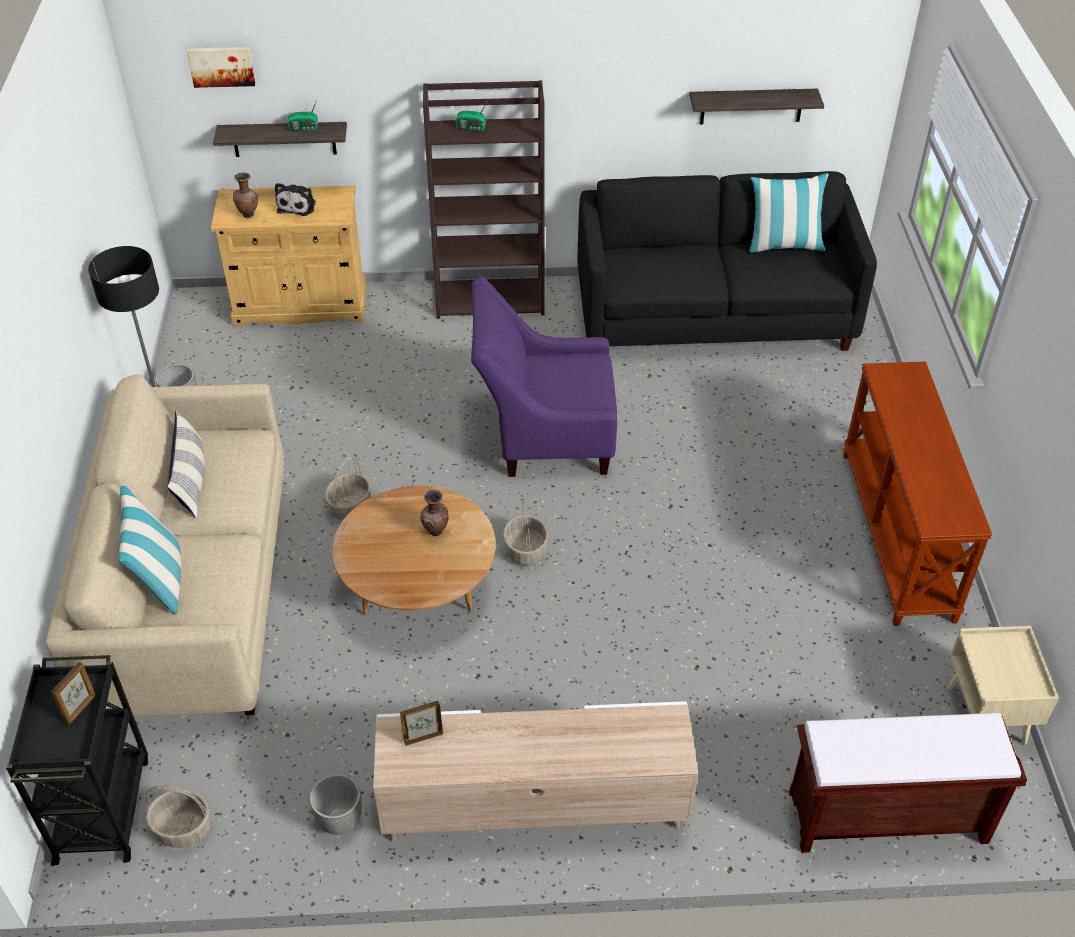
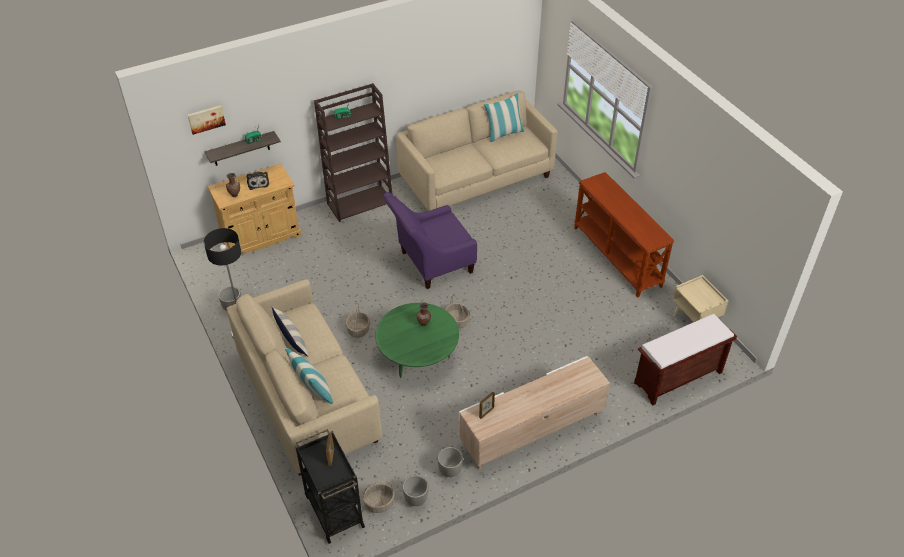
camera: 25 degrees left, 0 degrees up
brown coffee table [332,486,495,616] -> green coffee table [375,303,459,378]
black sofa [578,171,877,351] -> beige sofa [397,91,557,211]
shelf [689,88,824,124] -> none
none -> planter [402,475,429,506]

